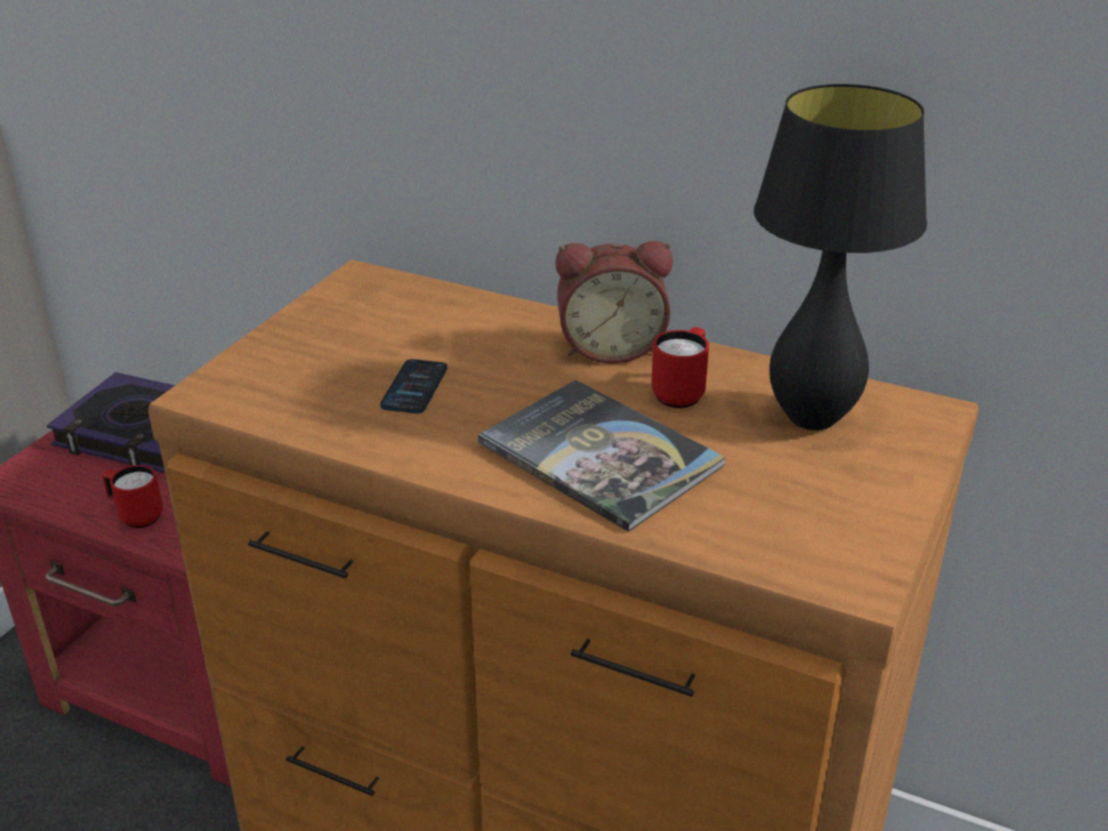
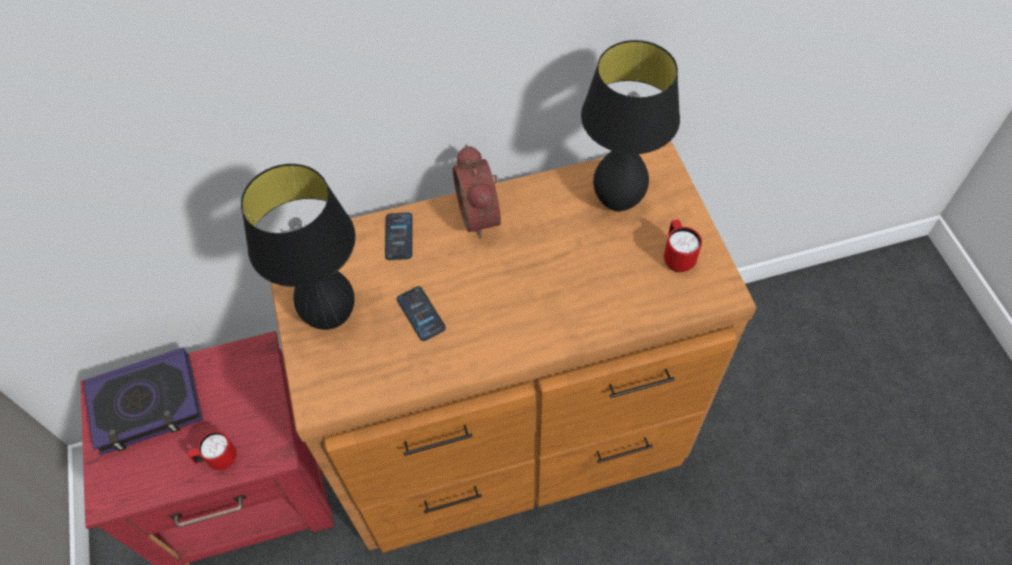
camera: 40 degrees left, 25 degrees up
book [478,380,726,532] -> none
alarm clock [556,241,673,364] -> alarm clock turned 120 degrees clockwise [453,144,501,238]
red mug [651,327,709,408] -> red mug moved to [664,219,702,272]
none -> black table lamp [241,164,356,330]
none -> phone [385,212,413,260]

